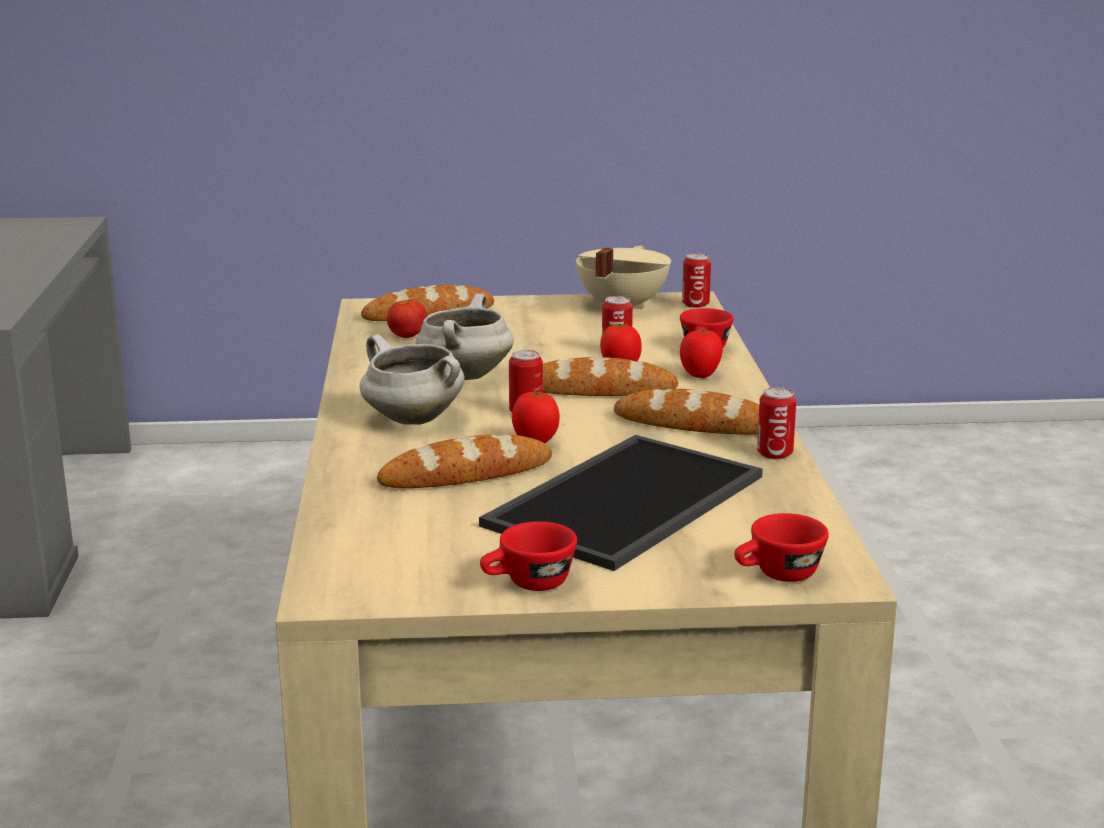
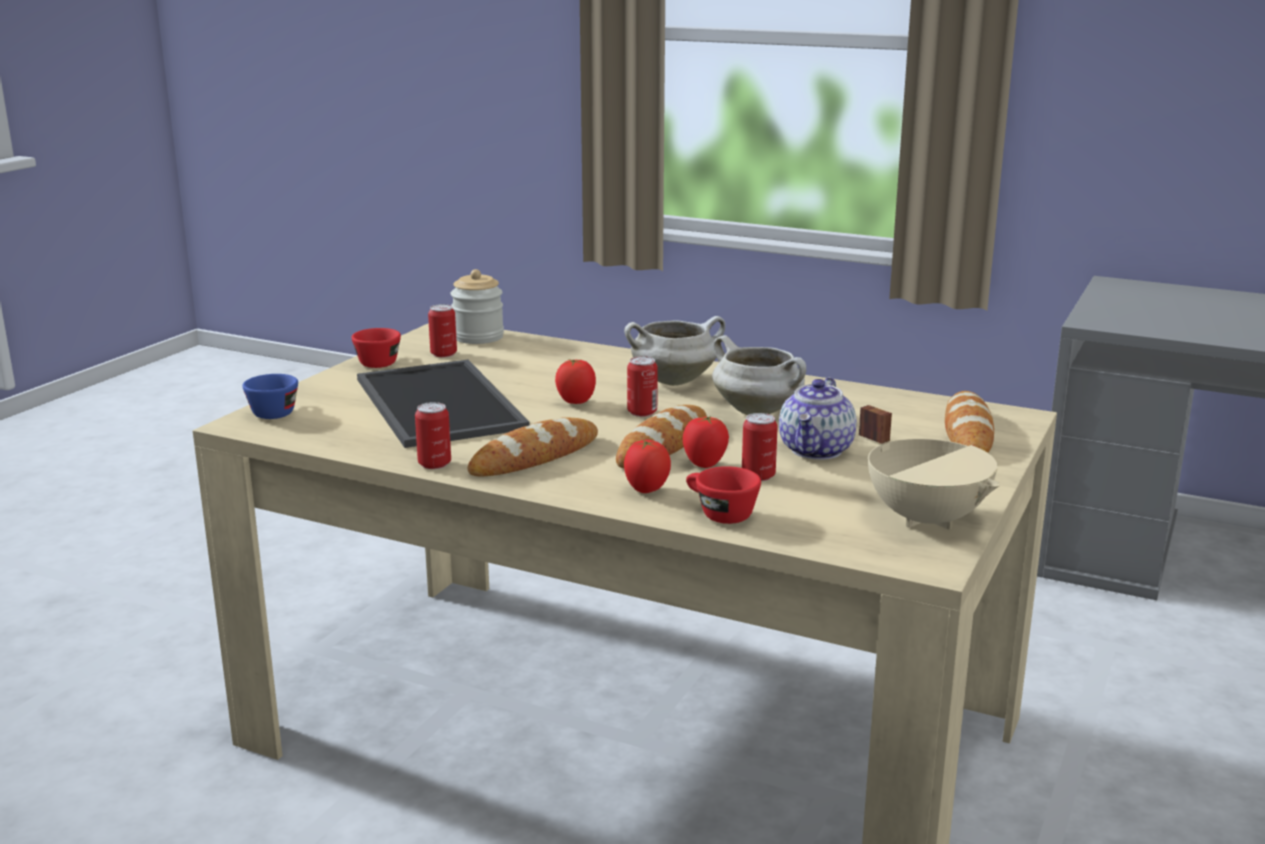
camera: 120 degrees right, 0 degrees up
bread [377,434,552,488] -> none
tomato [387,300,427,338] -> none
can [682,253,711,308] -> can moved to [428,304,457,357]
red cup [734,513,829,582] -> blue cup [242,374,298,419]
none -> jar [450,269,504,344]
none -> teapot [779,377,857,460]

